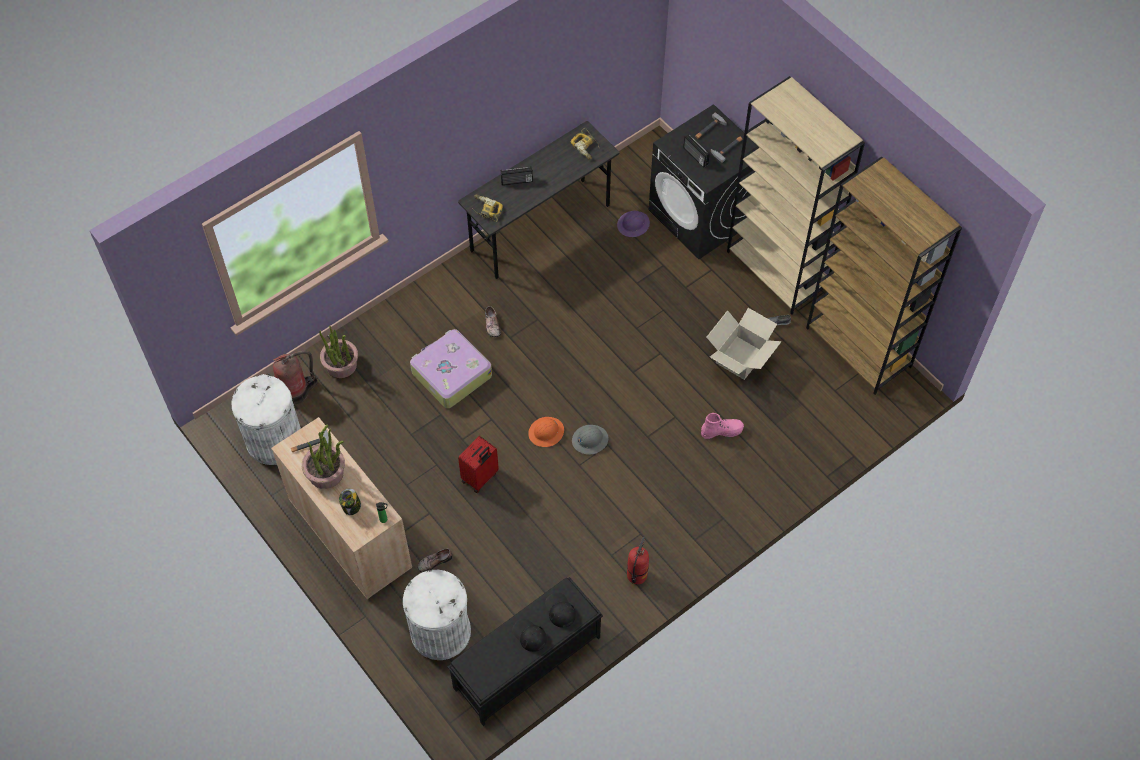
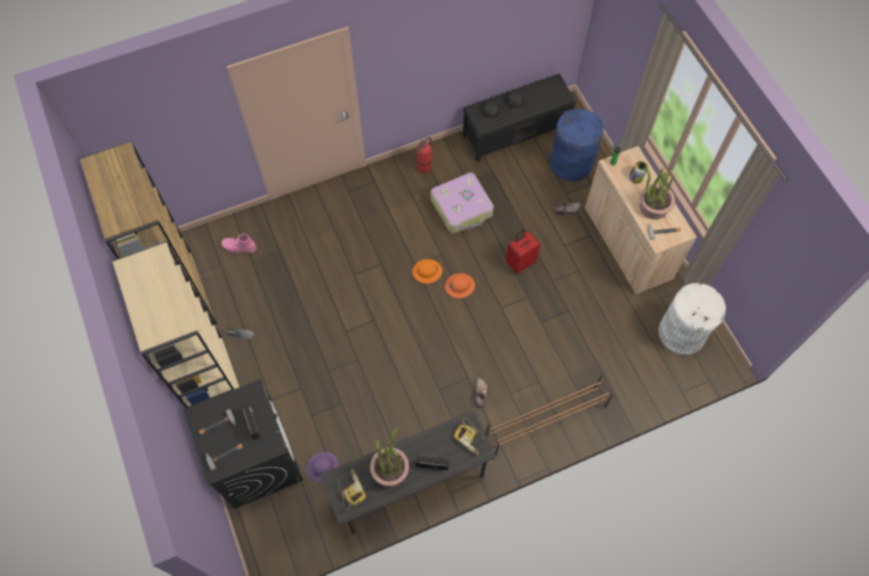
camera: 165 degrees left, 5 degrees up
fire extinguisher [273,350,318,405] -> none
potted plant [319,326,358,378] -> potted plant moved to [370,428,409,487]
white trash can [403,570,471,660] -> blue trash can [550,109,603,181]
suitcase [410,329,492,408] -> suitcase moved to [431,172,494,233]
grey hard hat [572,425,608,455] -> orange hard hat [412,259,443,283]
pink boot [701,413,744,439] -> pink boot moved to [221,234,256,253]
cardboard box [706,308,781,380] -> none
none -> brown shoe rack [486,374,614,455]

